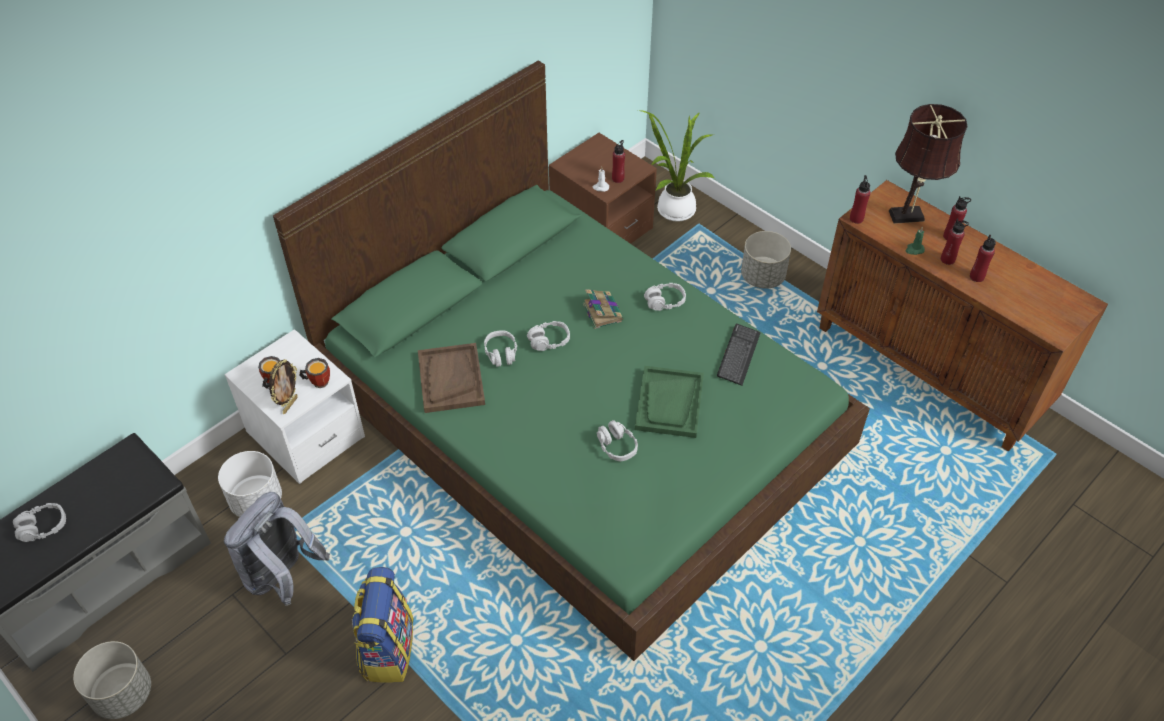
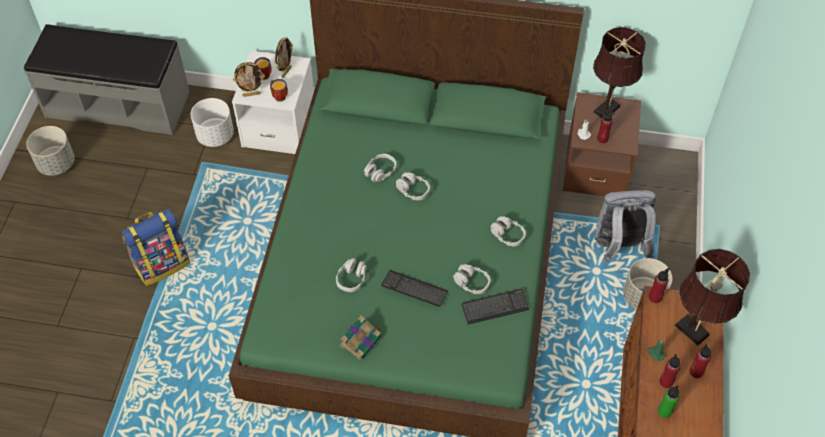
camera: 55 degrees right, 5 degrees up
grey headphones [13,503,66,542] -> grey headphones moved to [453,264,491,294]
grey backpack [224,492,330,606] -> grey backpack moved to [594,190,656,262]
brown tray [418,343,485,413] -> none
book [583,289,624,329] -> book moved to [339,315,381,360]
green tray [635,366,704,438] -> keyboard [381,270,448,307]
potted plant [638,110,715,222] -> none
red bottle [970,235,996,282] -> green bottle [658,385,680,418]
none -> picture frame [275,37,293,78]
none -> brown table lamp [593,27,646,118]

